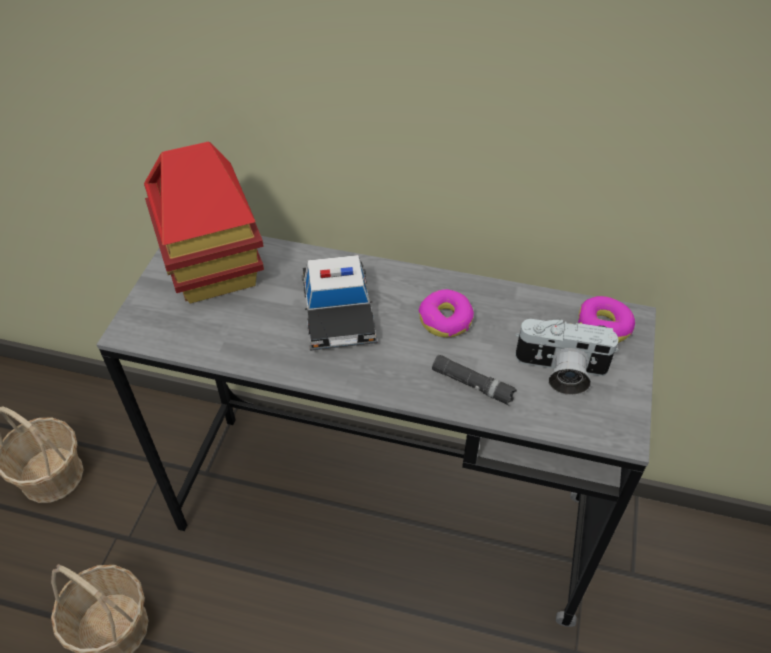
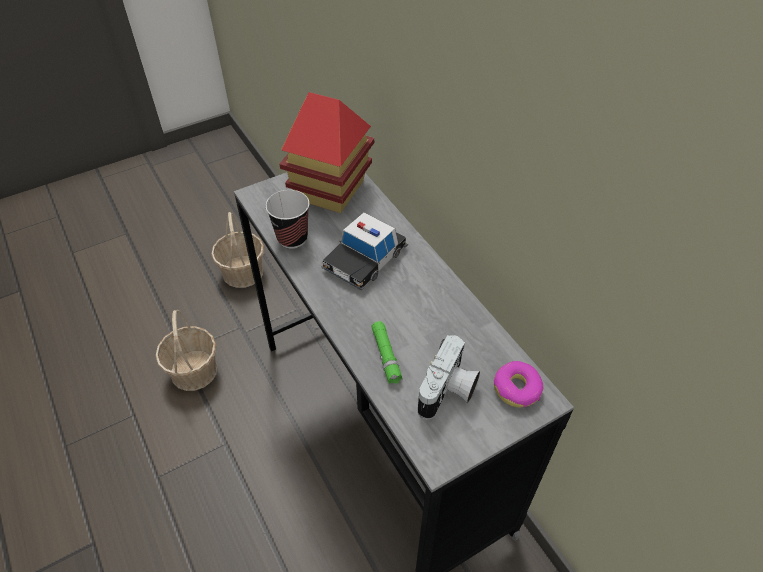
camera: 45 degrees right, 0 degrees up
donut [419,289,474,337] -> none
black flashlight [432,355,517,405] -> green flashlight [371,321,403,384]
camera [515,319,619,395] -> camera turned 120 degrees counterclockwise [418,335,480,420]
none -> cup [266,190,309,249]

